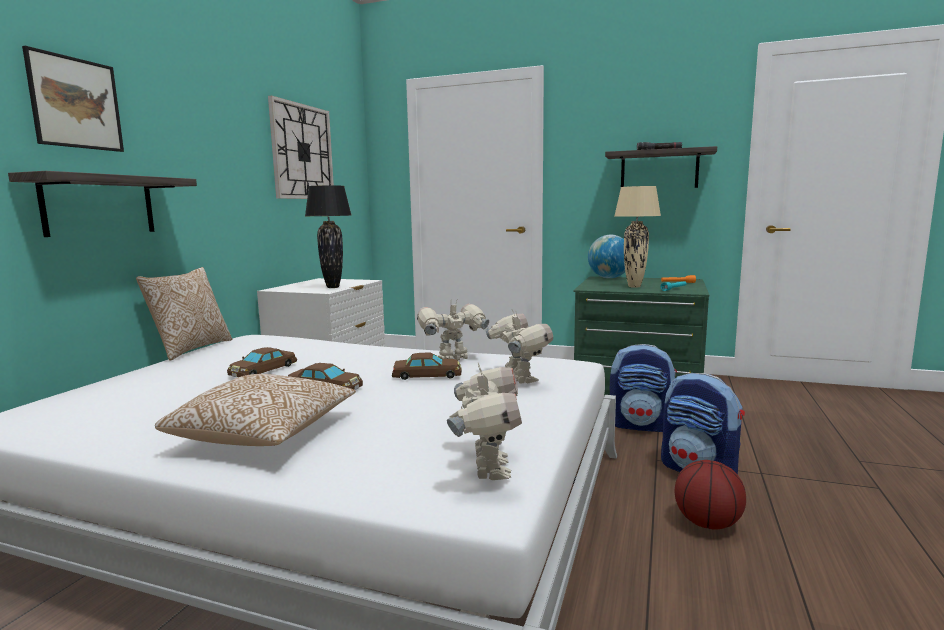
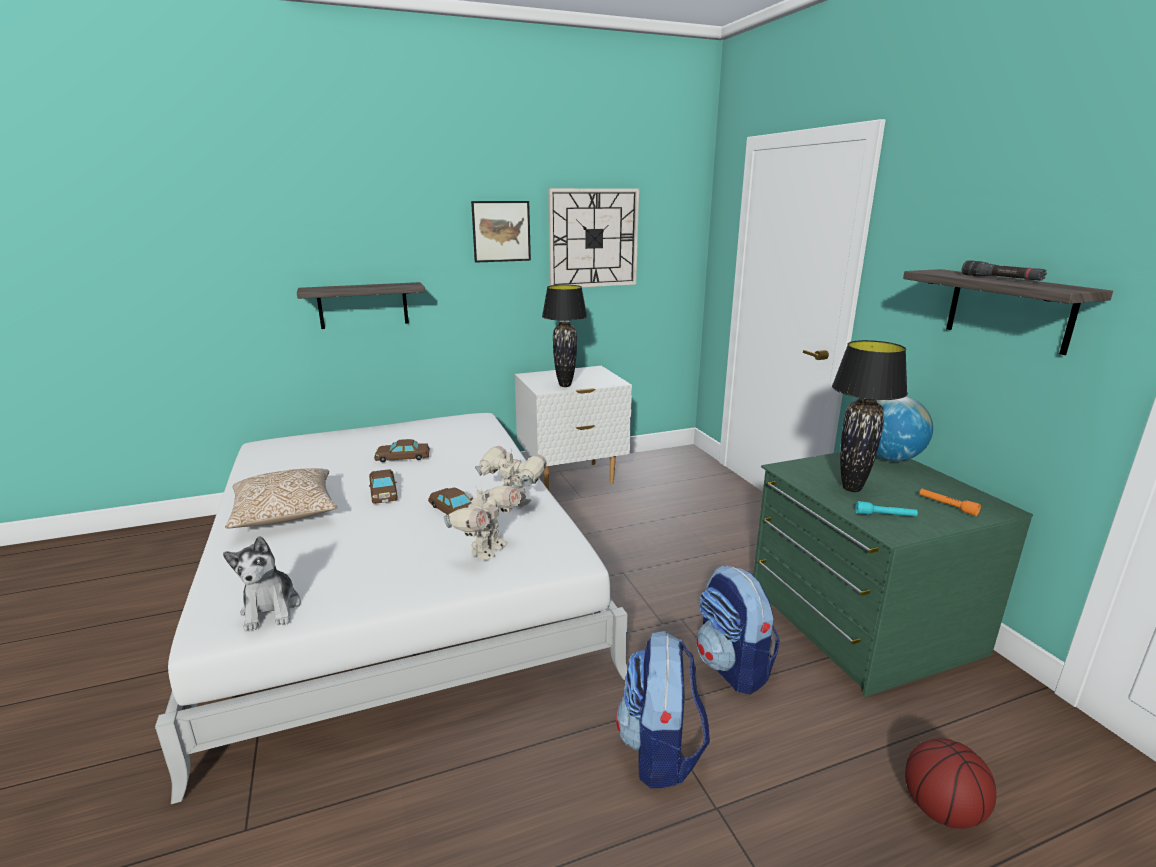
camera: 50 degrees right, 10 degrees up
picture [22,46,124,152] -> picture moved to [471,201,531,263]
pillow [136,267,232,361] -> none
toy robot [447,363,522,480] -> plush toy [223,536,301,631]
beige table lamp [614,186,661,288] -> black table lamp [832,340,908,492]
basketball [675,460,746,530] -> basketball moved to [905,738,996,829]

